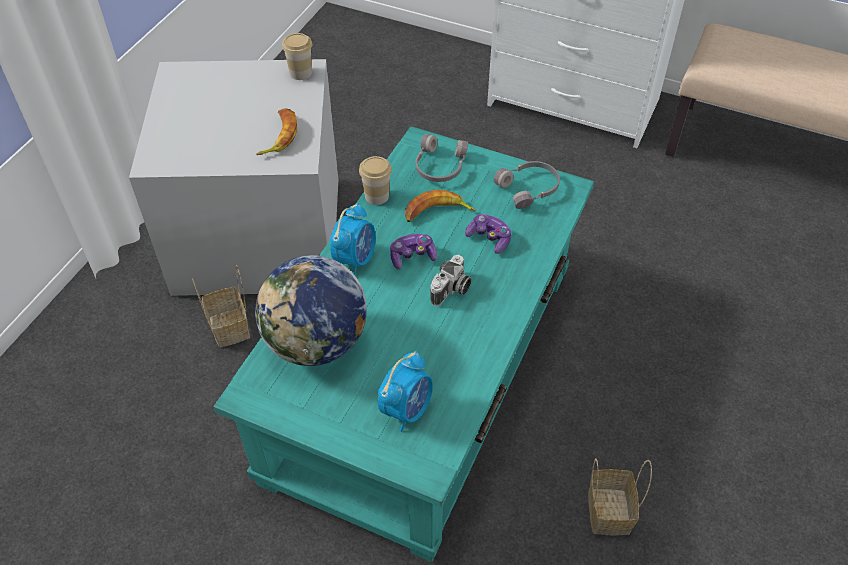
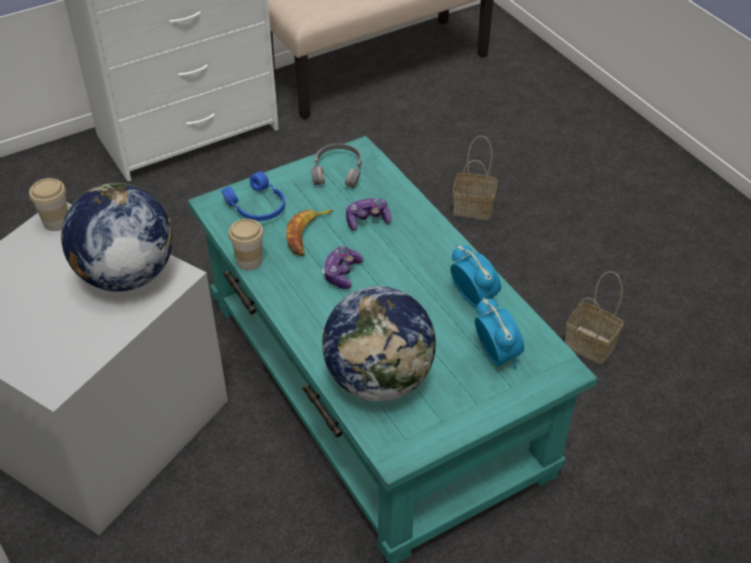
camera: 55 degrees left, 5 degrees down
basket [192,265,250,348] -> basket moved to [453,136,497,220]
banana [256,109,297,155] -> globe [61,183,173,292]
alarm clock [330,203,376,275] -> alarm clock moved to [450,244,501,308]
grey headphones [416,134,468,182] -> blue headphones [221,171,285,221]
camera [430,255,472,306] -> none

